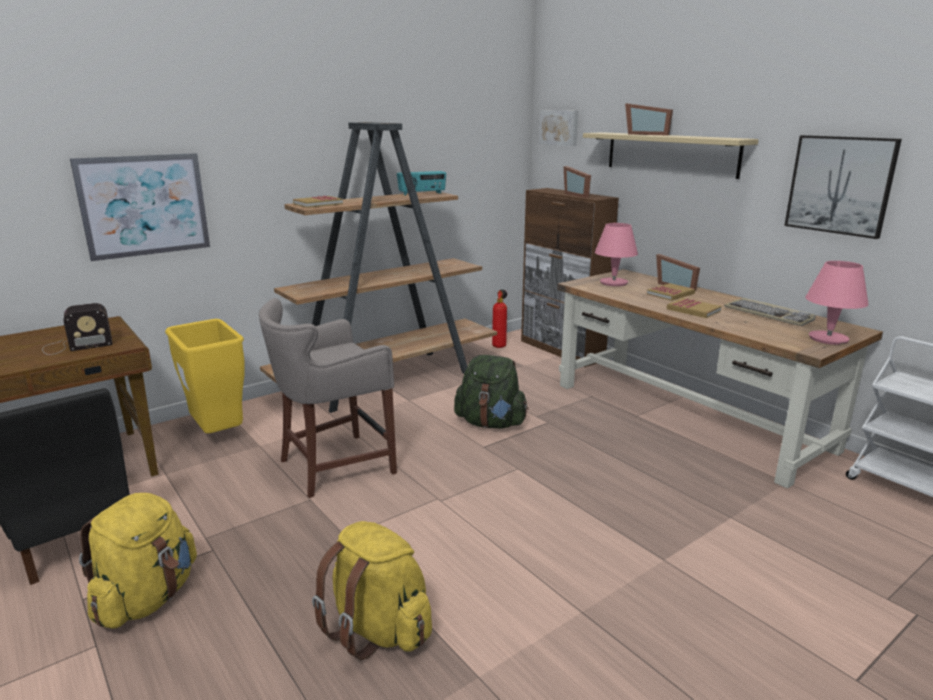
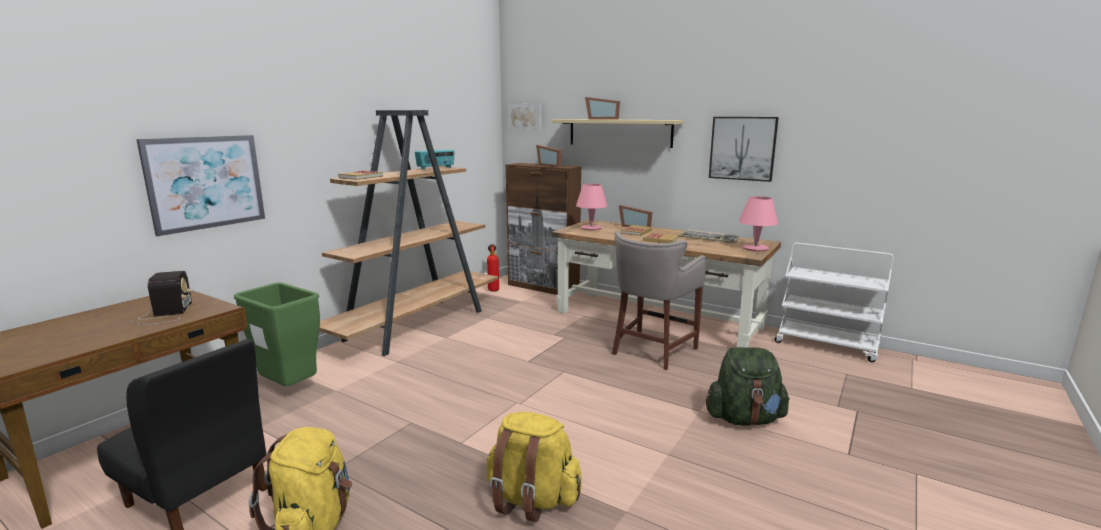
camera: 20 degrees left, 5 degrees down
radio [42,303,113,355] -> radio turned 60 degrees counterclockwise [127,271,192,325]
yellow trash can [165,319,245,433] -> green trash can [234,282,320,386]
grey stool [259,298,397,498] -> grey stool moved to [612,231,706,370]
green backpack [454,355,528,429] -> green backpack moved to [706,347,790,426]

